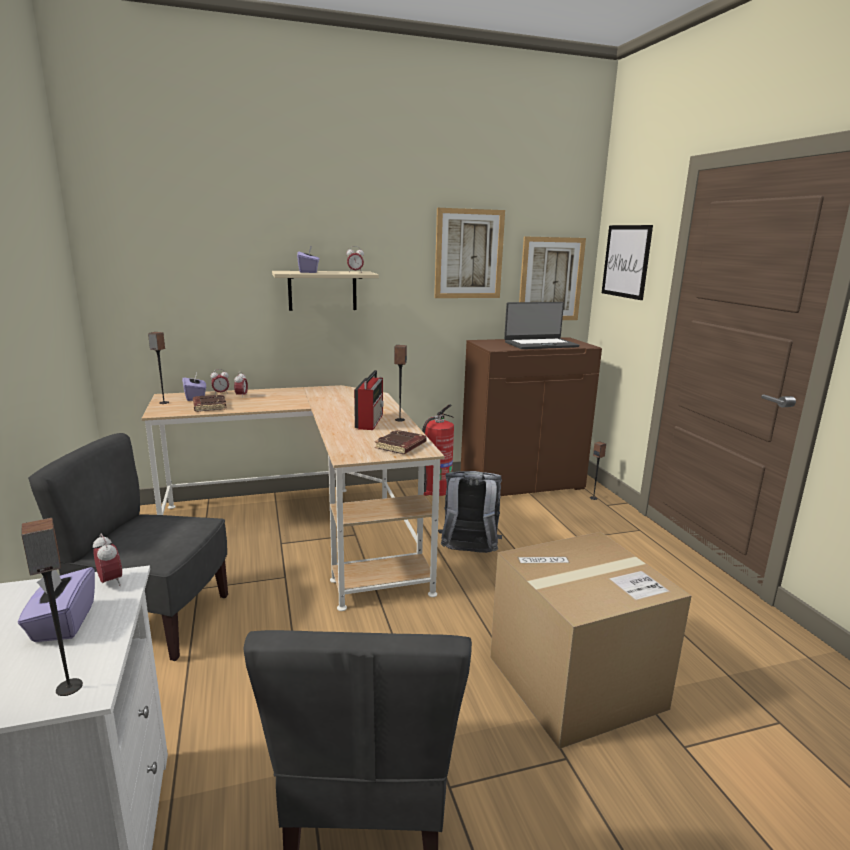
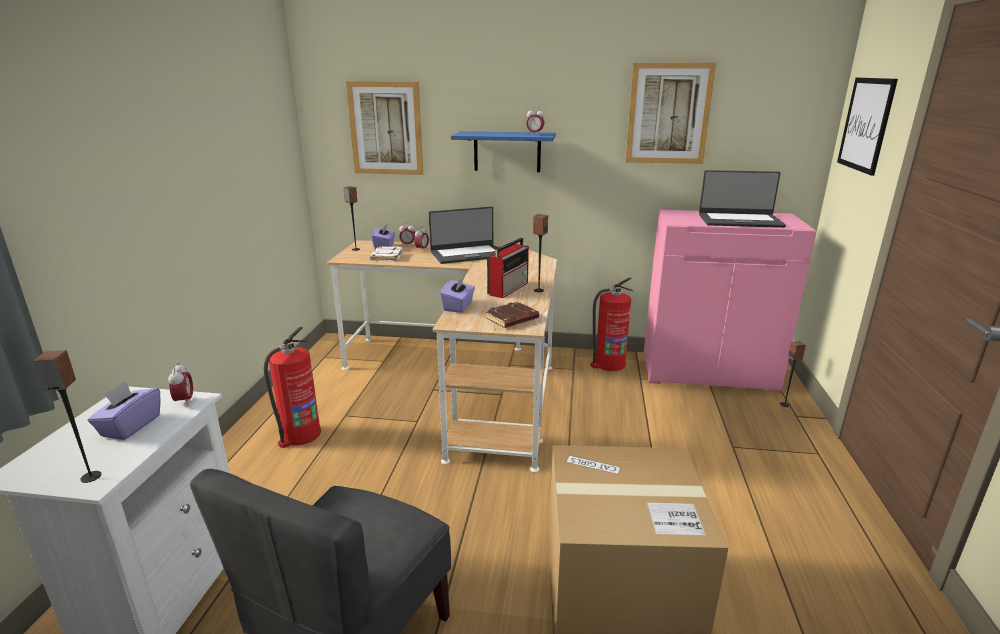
camera: 25 degrees right, 5 degrees up
grey chair [28,433,228,661] -> fire extinguisher [264,326,321,448]
brown book [193,394,227,412] -> white book [370,246,403,261]
beige shelf [272,271,379,311] -> blue shelf [451,131,556,172]
purple tissue box [297,246,320,273] -> purple tissue box moved to [440,276,475,313]
grey backpack [438,471,502,553] -> none
brown cabinet [461,337,602,496] -> pink cabinet [643,210,816,392]
picture [519,236,586,320] -> picture moved to [346,81,423,175]
none -> laptop [429,207,498,264]

